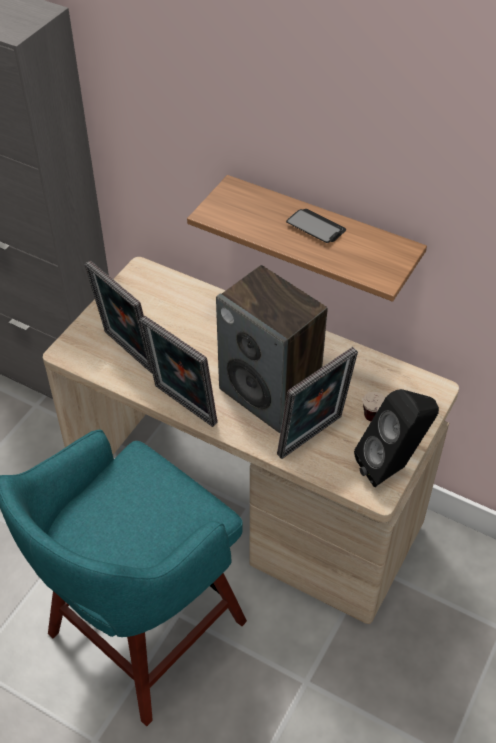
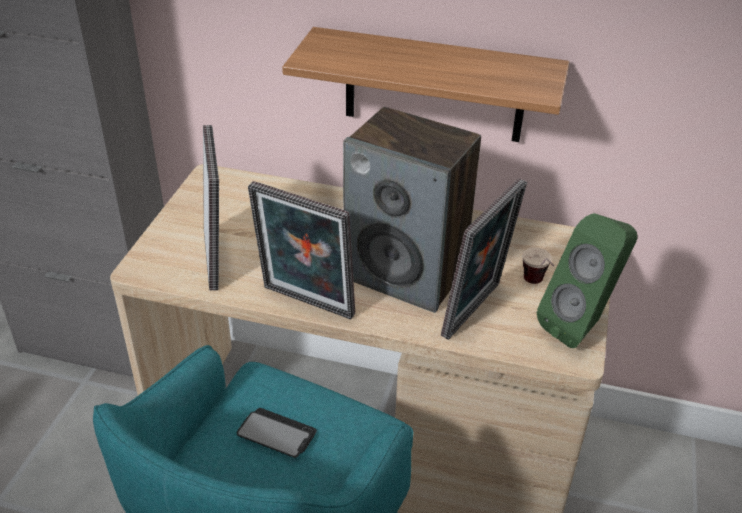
camera: 15 degrees left, 10 degrees down
picture frame [85,261,152,373] -> picture frame turned 135 degrees counterclockwise [203,125,219,291]
phone [286,209,346,243] -> phone moved to [237,408,317,458]
black speaker [354,389,439,487] -> green speaker [537,213,637,348]

